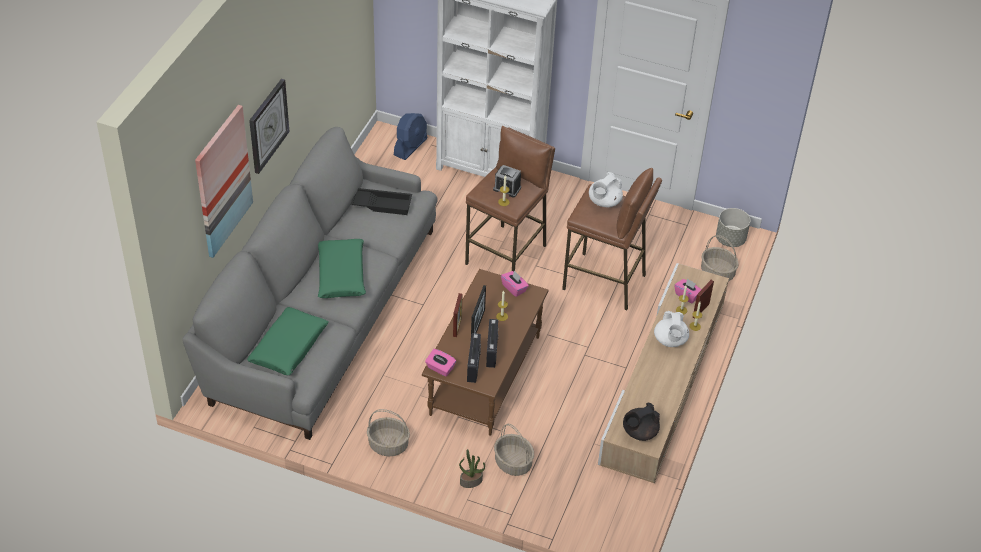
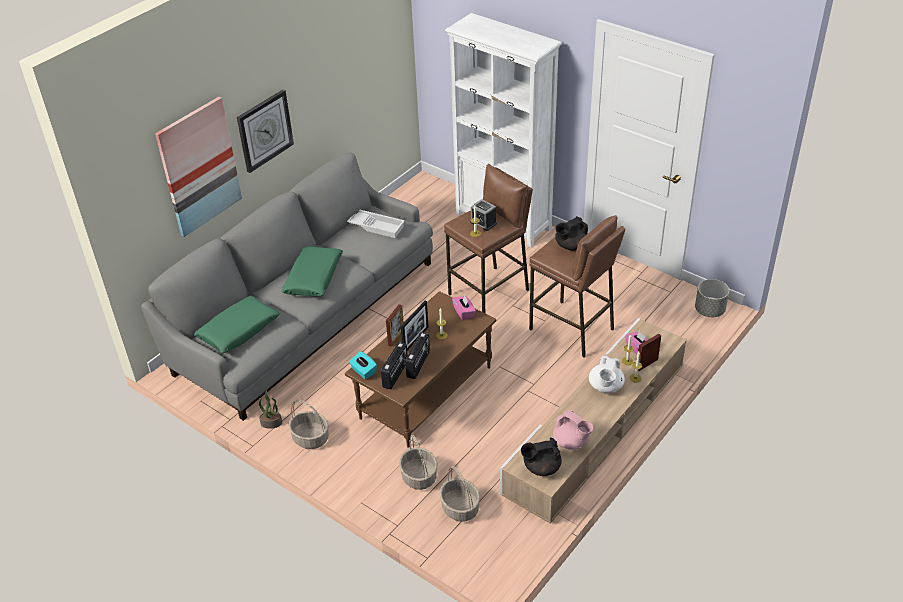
camera: 20 degrees right, 5 degrees down
black tray [351,188,412,215] -> white tray [347,210,405,238]
blue fan [394,113,427,160] -> none
pink tissue box [425,349,456,377] -> turquoise tissue box [349,351,377,379]
potted plant [459,449,485,488] -> potted plant moved to [259,391,282,429]
white teapot [589,172,623,207] -> black teapot [555,216,588,251]
basket [701,235,739,281] -> basket moved to [440,466,480,522]
none -> pink teapot [553,410,593,450]

